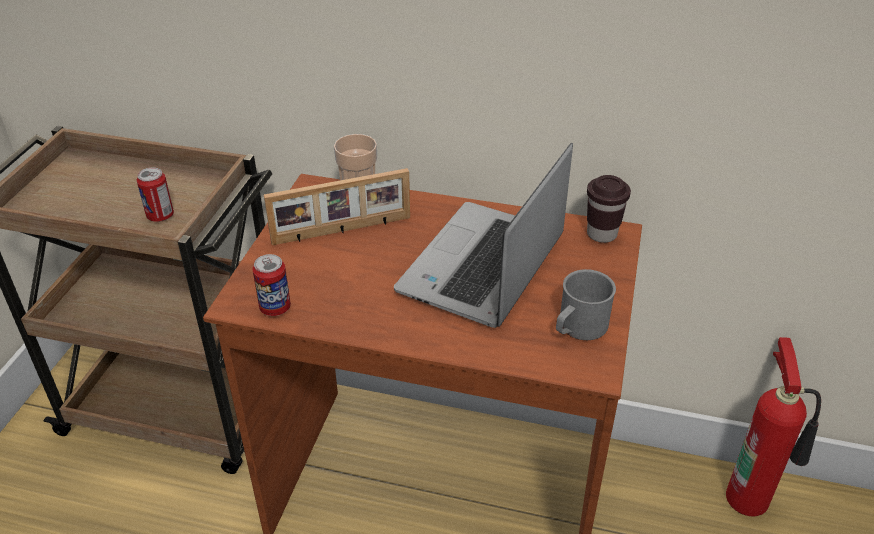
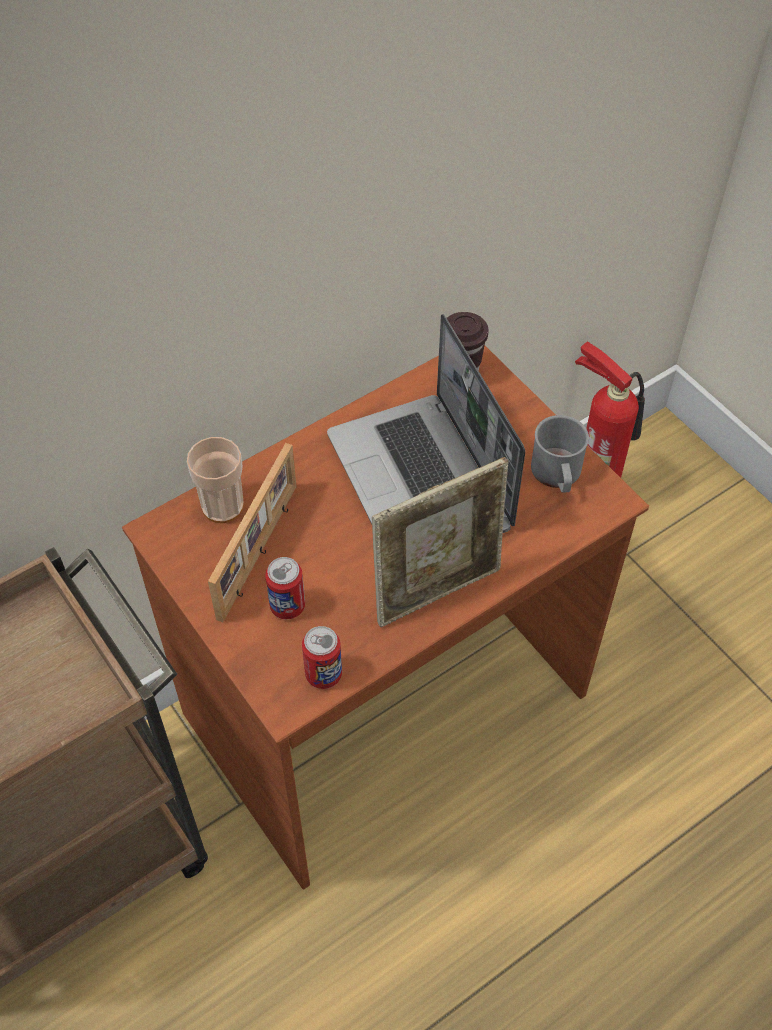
camera: 50 degrees left, 15 degrees up
can [137,167,174,222] -> can moved to [265,557,305,619]
none -> picture frame [372,457,509,627]

